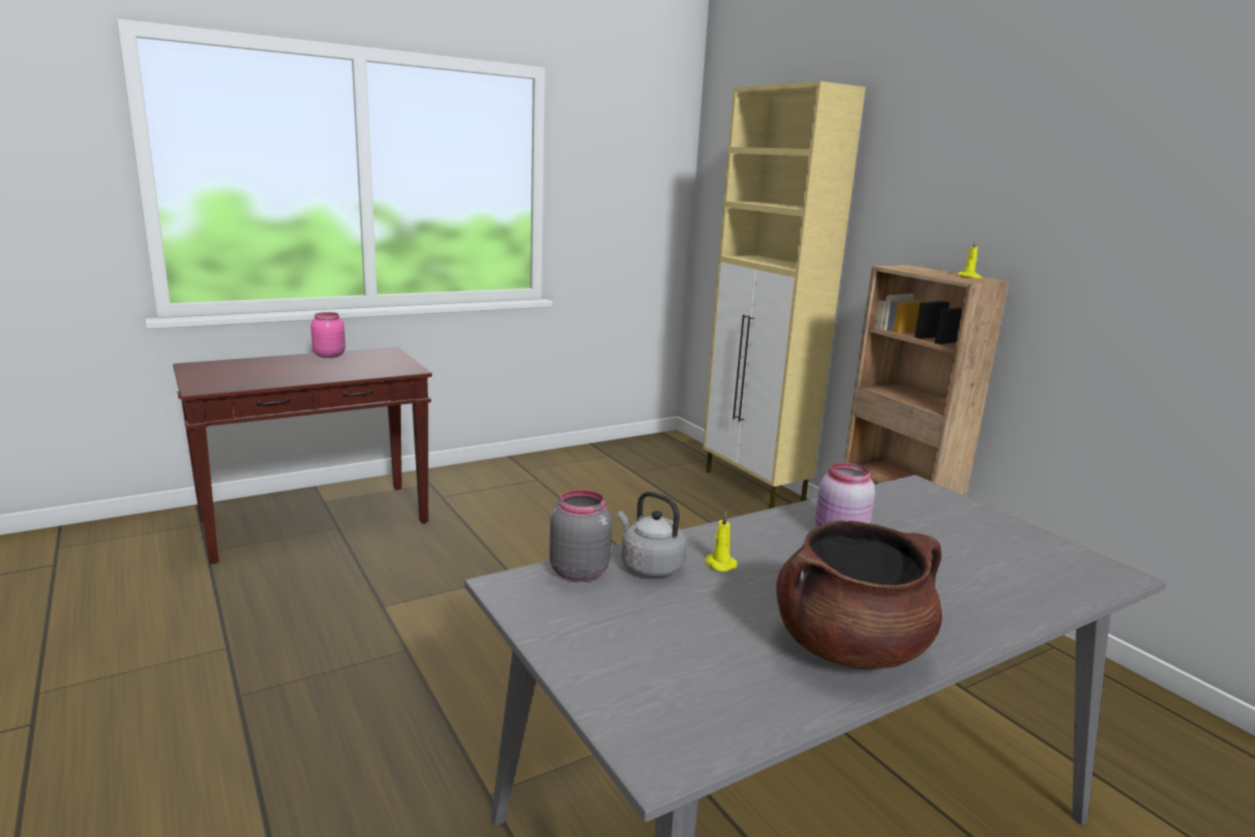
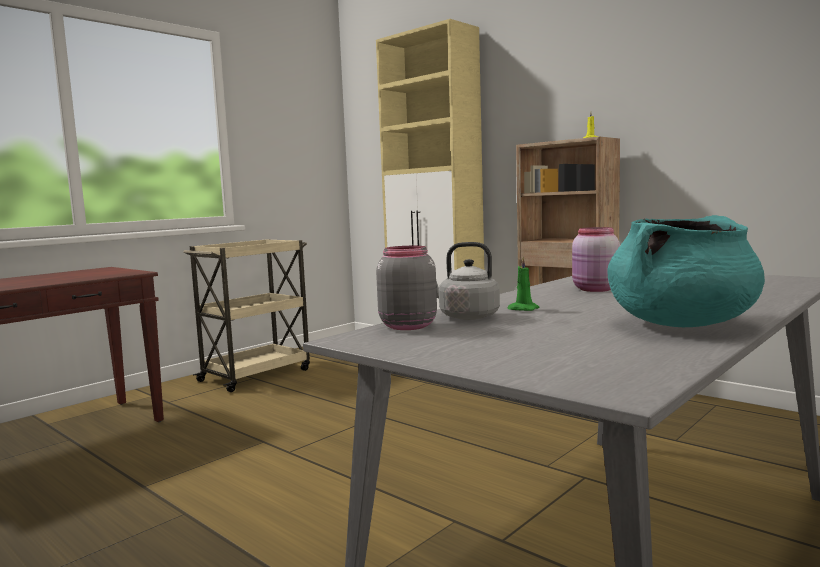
camera: 15 degrees left, 10 degrees down
pink jar [311,312,345,358] -> none
yellow candle [705,512,737,572] -> green candle [507,257,539,311]
brown cooking pot [776,520,942,669] -> turquoise cooking pot [607,215,765,327]
none -> beige cart [183,239,310,392]

